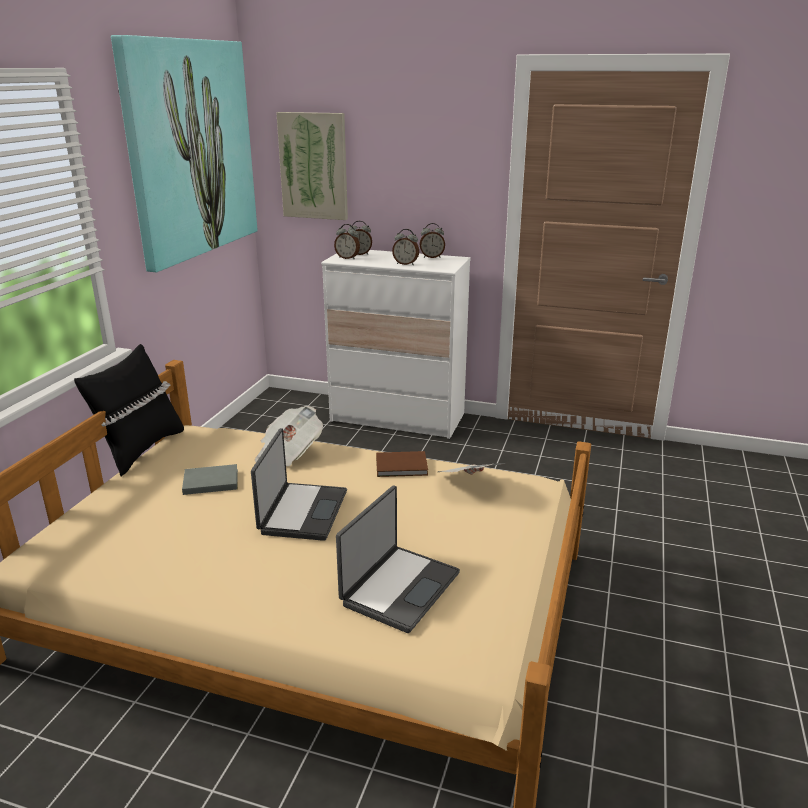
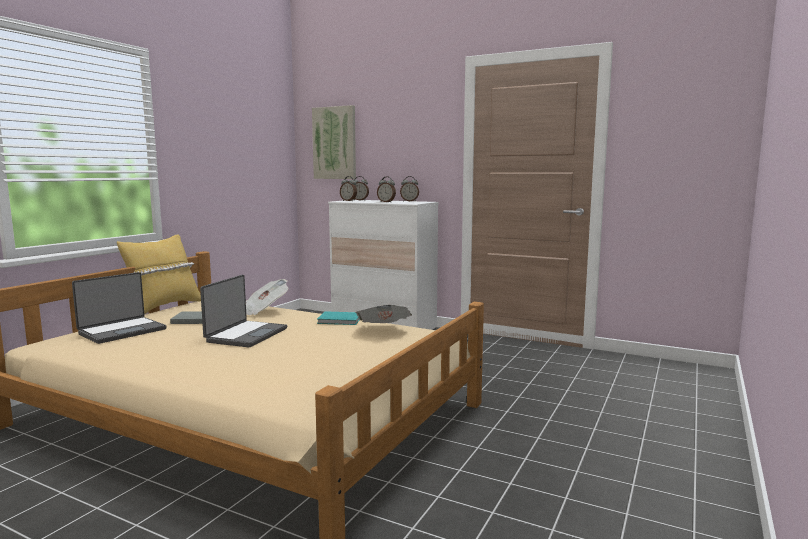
camera: 10 degrees right, 15 degrees down
black pillow [74,344,184,476] -> yellow pillow [117,234,201,314]
picture [111,35,258,272] -> none
laptop [336,485,460,633] -> laptop moved to [72,272,167,344]
brown book [376,451,428,477] -> turquoise book [317,311,359,325]

